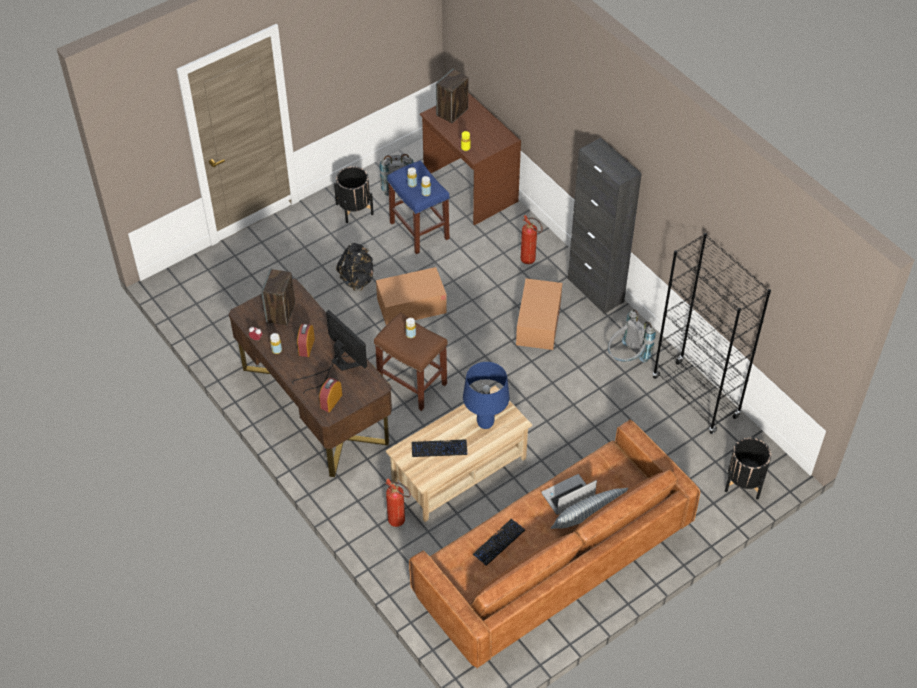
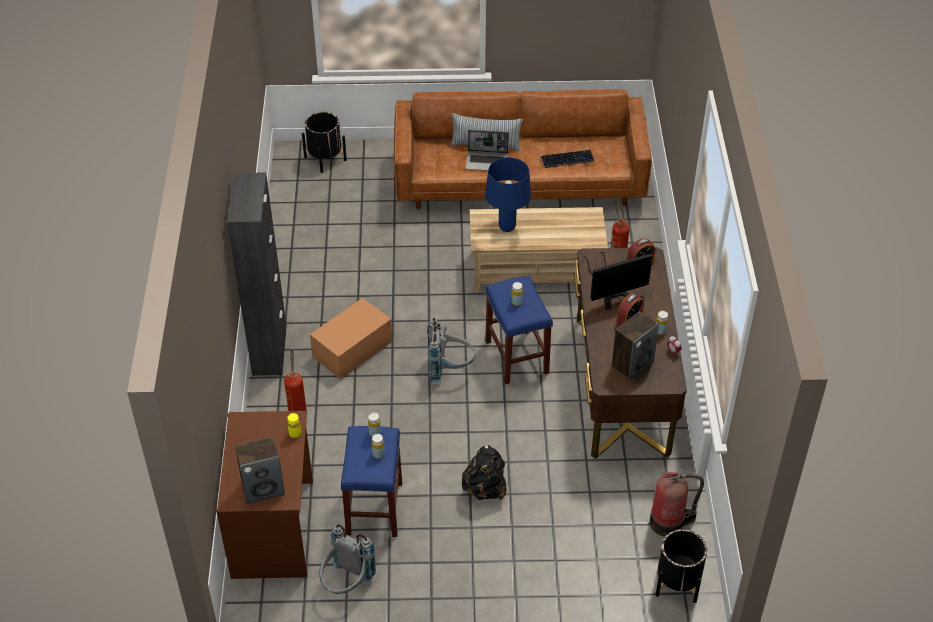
camera: 145 degrees left, 5 degrees down
monitor [292,310,367,393] -> monitor turned 105 degrees counterclockwise [584,252,652,310]
black planter [334,166,374,223] -> black planter moved to [655,529,707,603]
brown stool [374,312,448,411] -> blue stool [485,276,553,385]
cardboard box [376,267,447,325] -> none
keyboard [412,439,467,457] -> none
grey backpack [608,310,656,362] -> grey backpack moved to [427,318,476,384]
black bookcase [653,233,771,434] -> none
none -> fire extinguisher [650,472,704,537]

